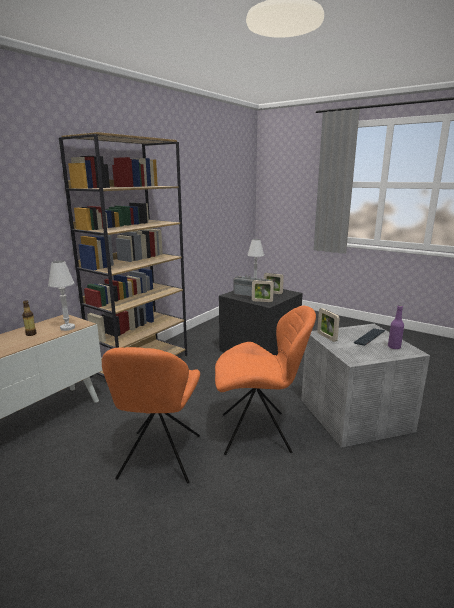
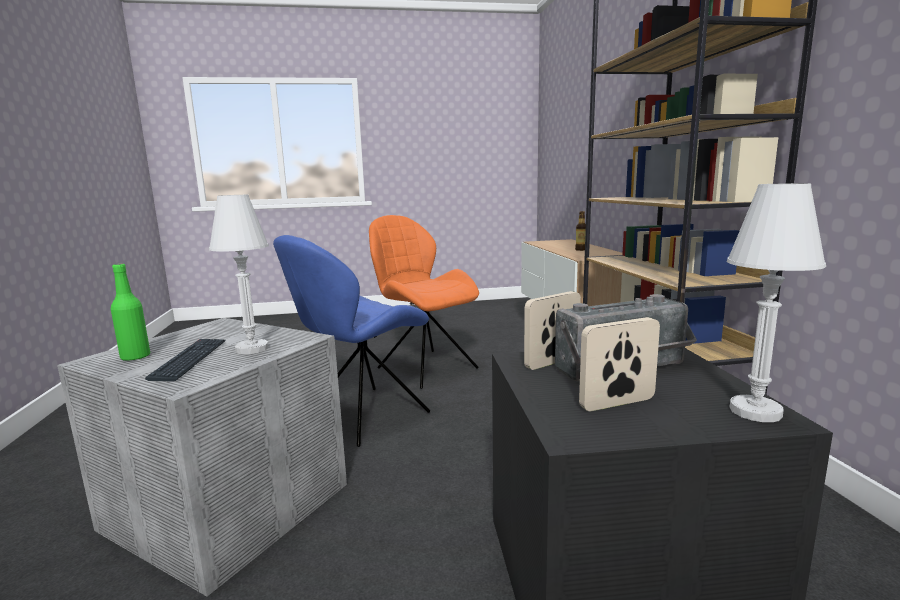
camera: 135 degrees right, 5 degrees down
white table lamp [48,260,75,331] -> white table lamp moved to [209,195,269,354]
orange chair [215,306,316,455] -> blue chair [273,235,430,447]
picture frame [317,308,340,342] -> none
purple bottle [388,305,404,349] -> green bottle [111,264,150,361]

